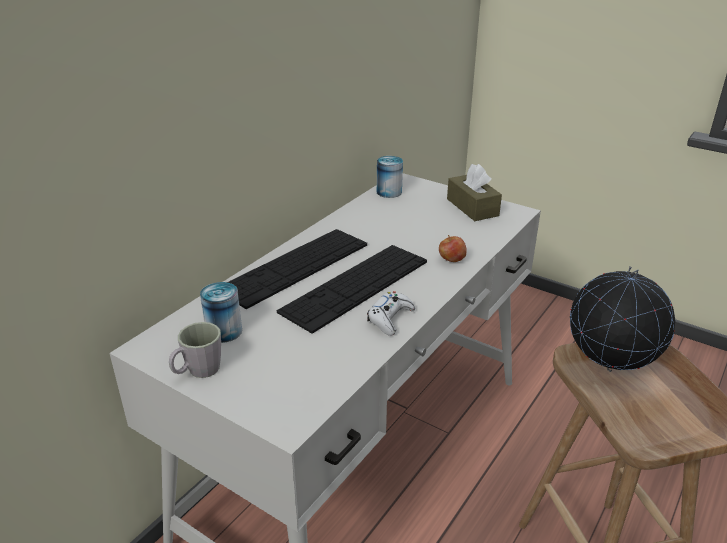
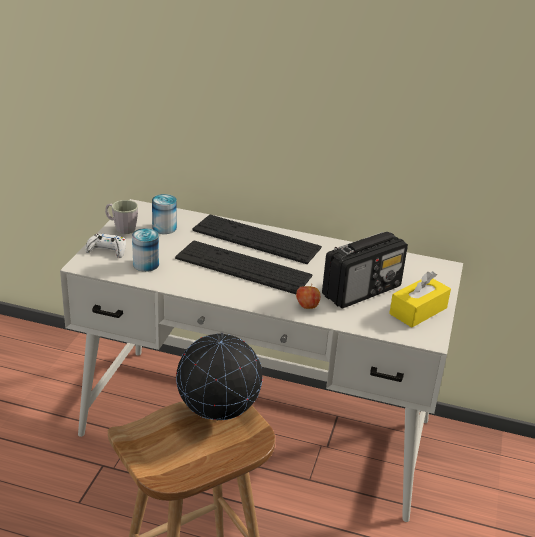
camera: 70 degrees right, 0 degrees up
white game controller [367,291,415,336] -> white game controller moved to [85,234,126,258]
can [377,156,403,198] -> can moved to [132,228,159,272]
brown tissue box [447,164,502,221] -> yellow tissue box [389,271,451,328]
none -> radio [322,232,408,308]

